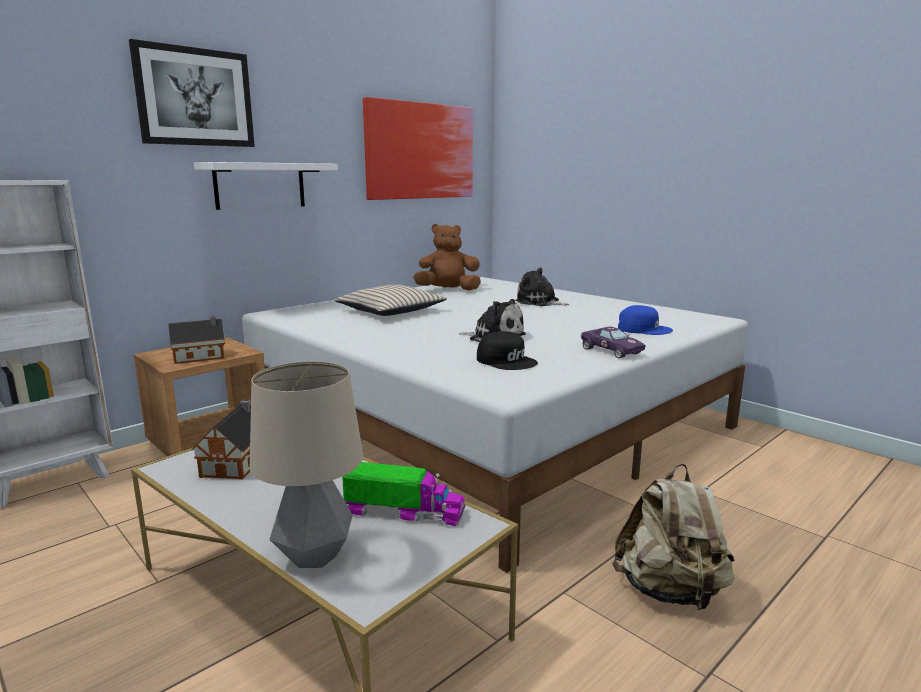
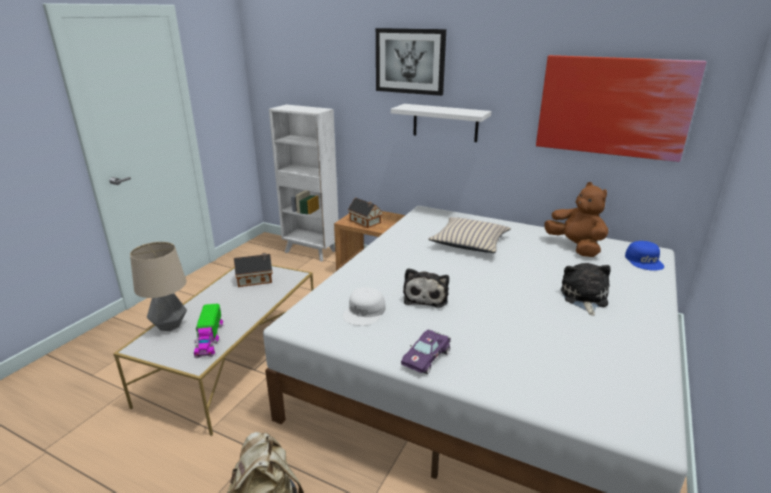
camera: 70 degrees right, 10 degrees up
black cap [477,331,538,370] -> white cap [343,287,386,326]
blue cap [618,305,673,335] -> blue cap moved to [625,241,664,271]

